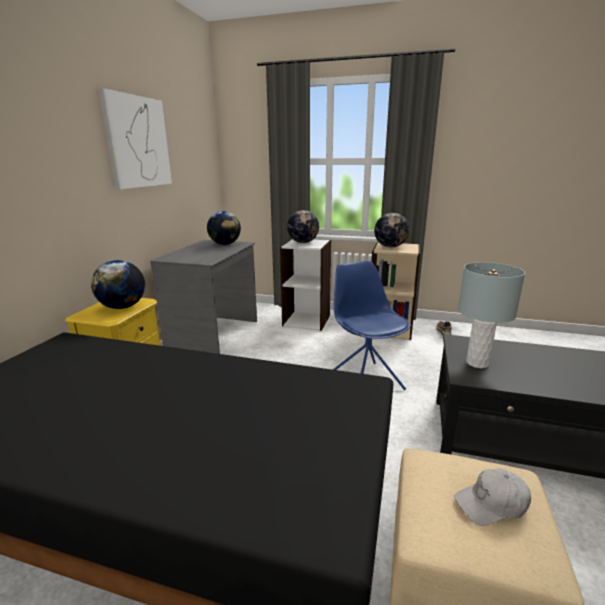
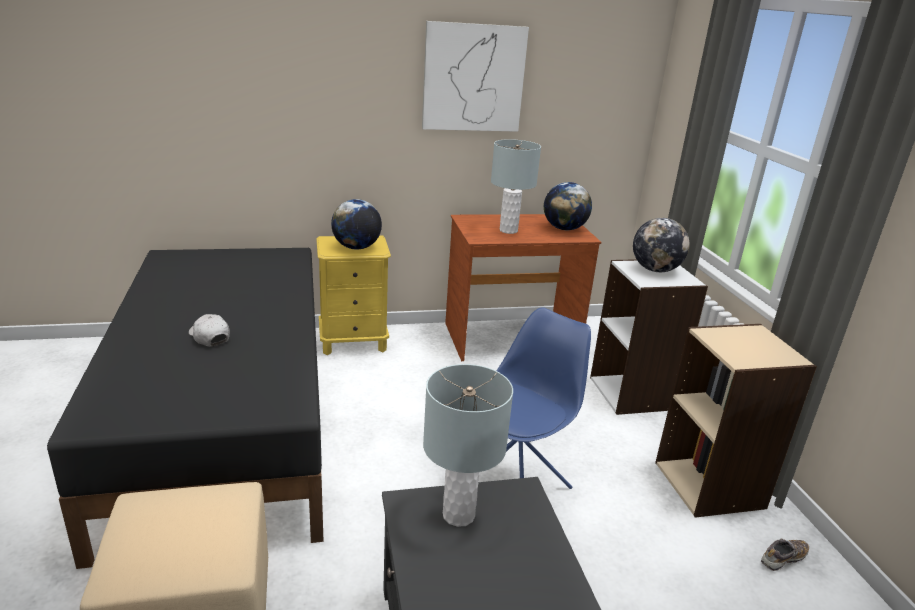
camera: 60 degrees right, 5 degrees up
grey desk [150,240,257,354] -> brown desk [445,214,601,361]
globe [374,213,409,247] -> none
white cap [454,468,531,526] -> white cap moved to [189,314,230,347]
none -> grey table lamp [491,139,541,234]

